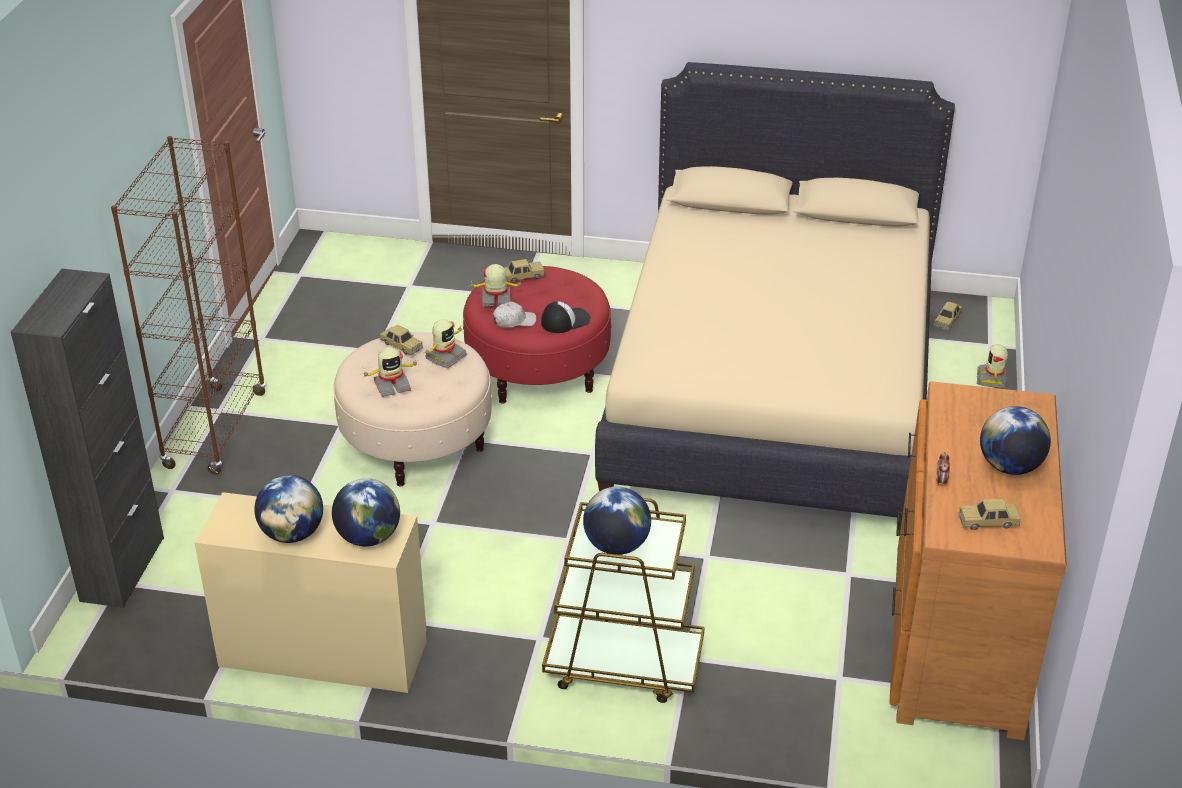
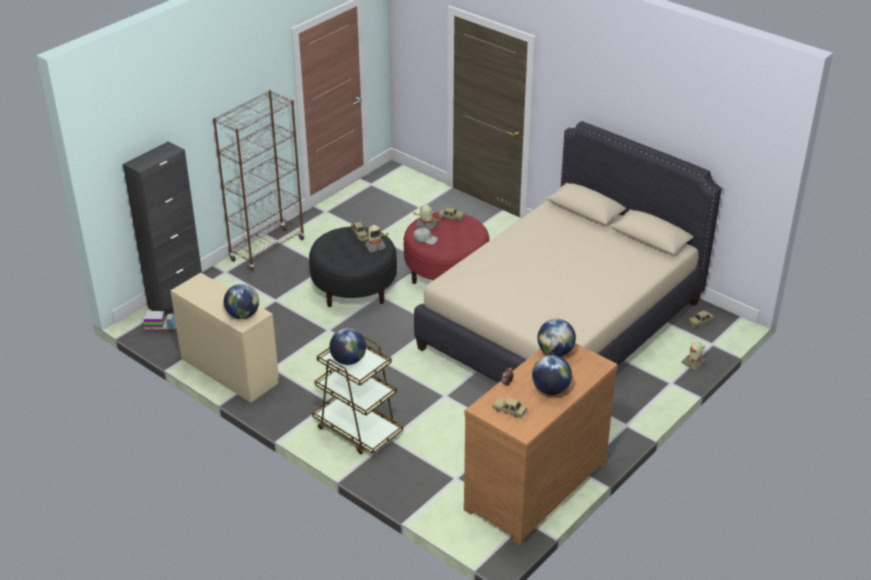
camera: 30 degrees right, 0 degrees up
globe [254,475,323,543] -> globe moved to [537,319,576,357]
beige ottoman [333,332,492,486] -> black ottoman [309,227,397,307]
toy robot [361,347,418,397] -> none
cap [541,301,591,333] -> none
none -> toy truck [144,311,177,332]

